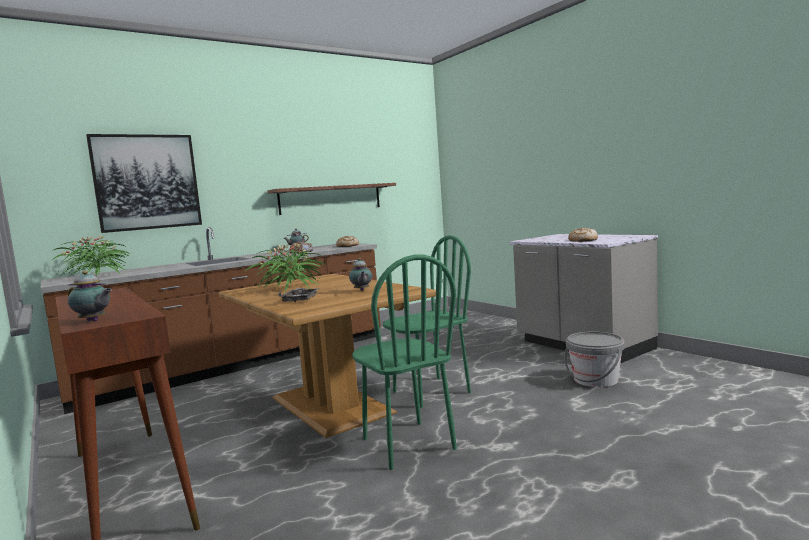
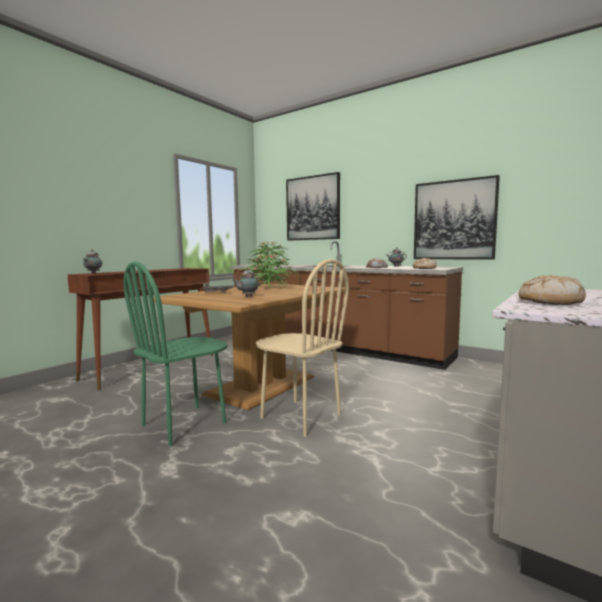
camera: 70 degrees right, 0 degrees up
shelf [267,183,396,215] -> picture [414,175,500,260]
green chair [383,235,471,408] -> beige chair [256,259,349,437]
grey bucket [564,332,625,387] -> none

